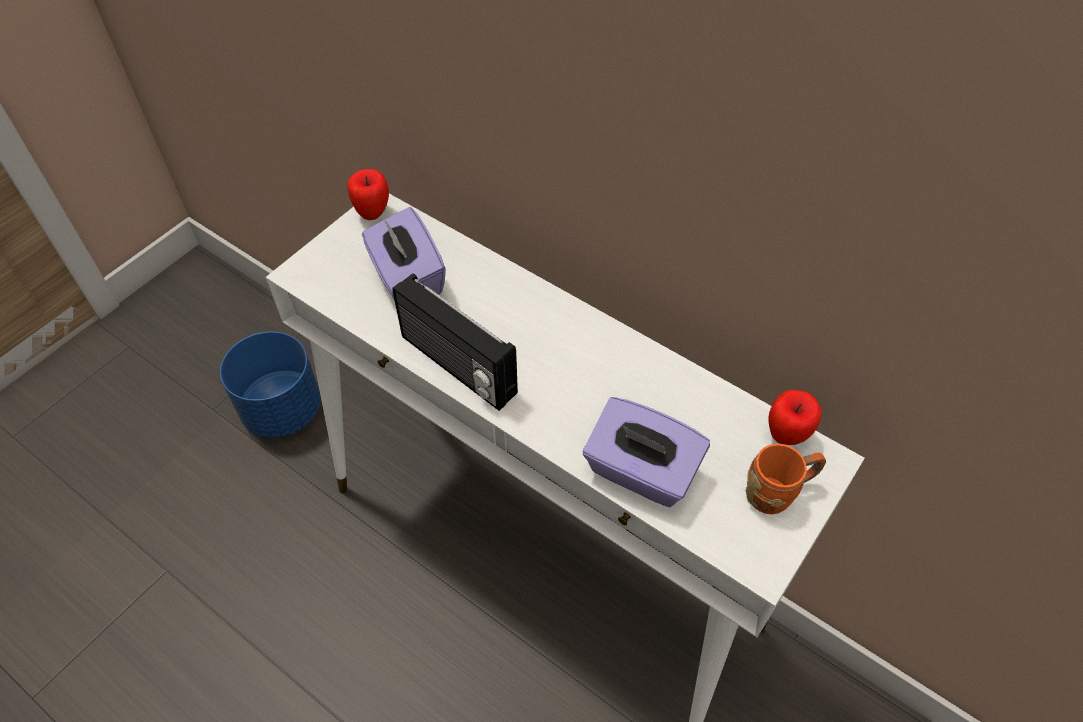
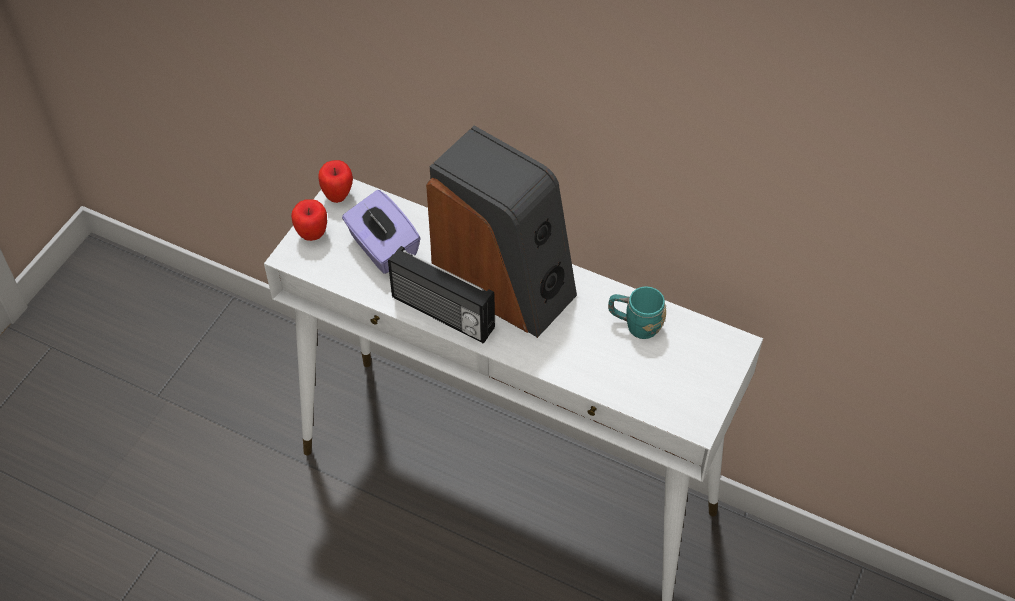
camera: 10 degrees left, 0 degrees up
blue planter [220,331,321,438] -> none
purple tissue box [583,397,710,507] -> none
orange mug [746,444,826,514] -> none
apple [768,390,822,445] -> apple moved to [291,200,327,241]
none -> speaker [426,125,577,338]
none -> turquoise mug [608,286,666,339]

